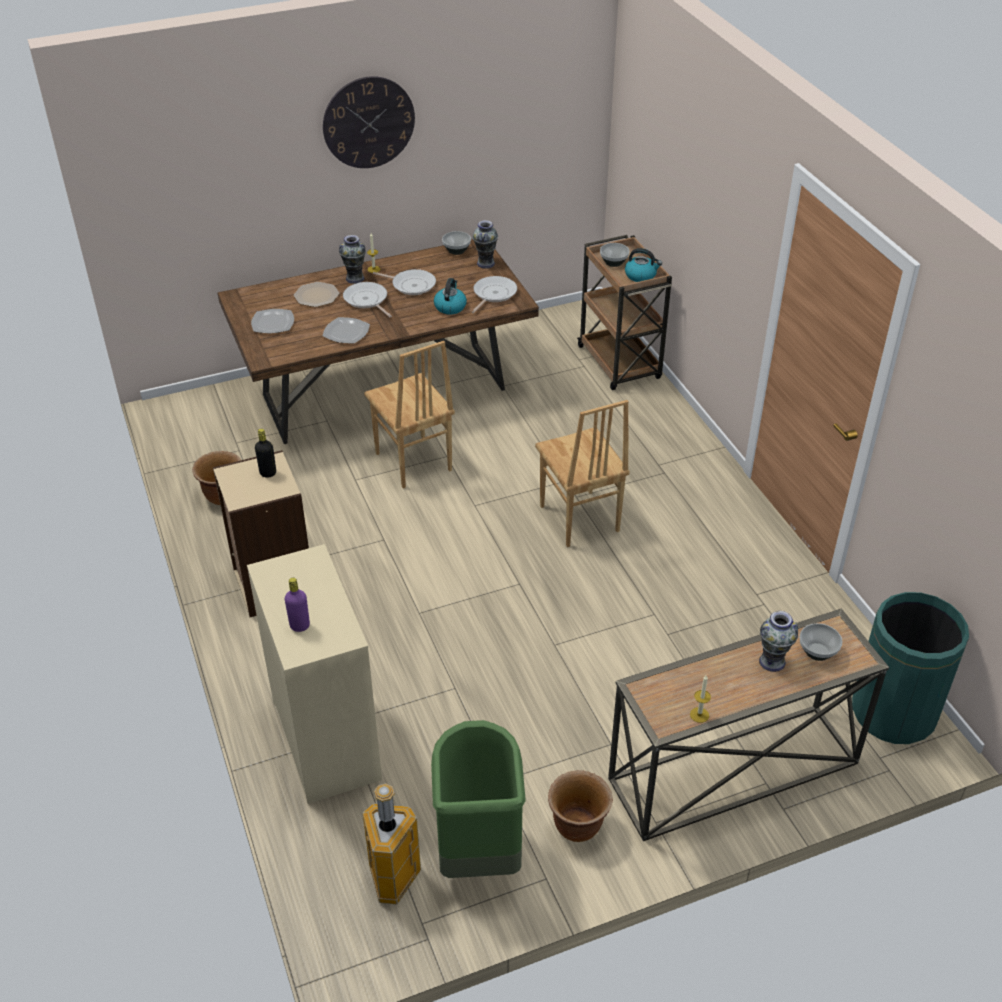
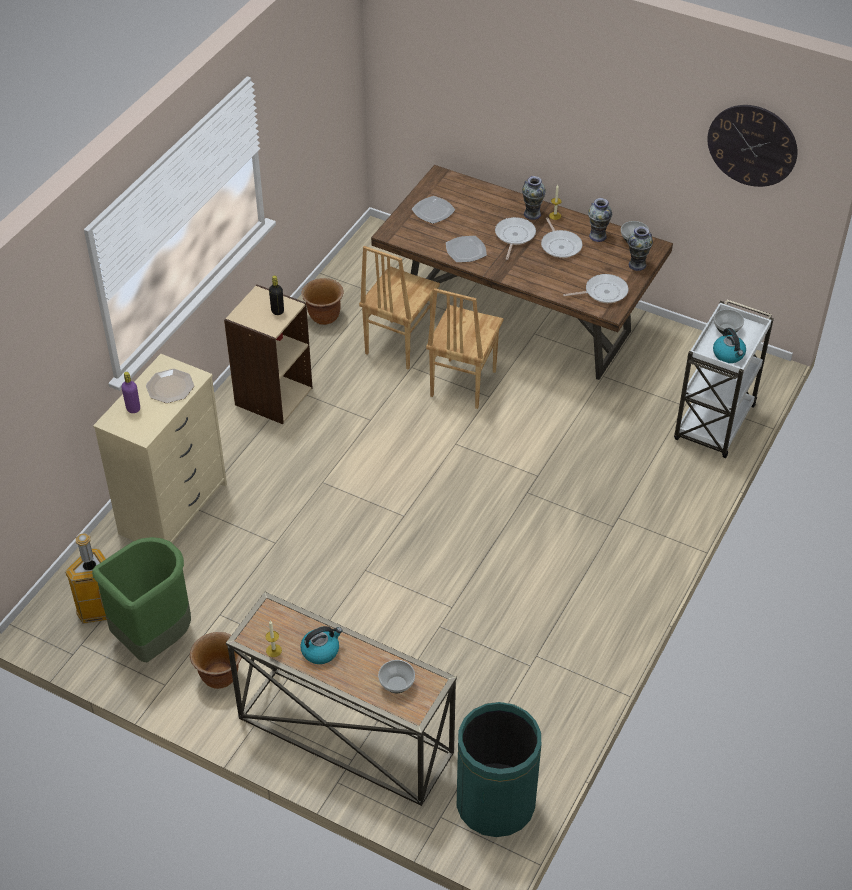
camera: 50 degrees right, 5 degrees up
plate [294,282,339,307] -> plate moved to [146,369,194,403]
wall clock [323,76,415,168] -> wall clock moved to [707,105,797,187]
kettle [434,278,467,315] -> kettle moved to [301,626,342,664]
brown chair [535,400,630,547] -> brown chair moved to [359,246,440,370]
brown cart [577,235,672,390] -> white cart [674,300,774,458]
vase [759,611,798,672] -> vase moved to [588,198,612,242]

